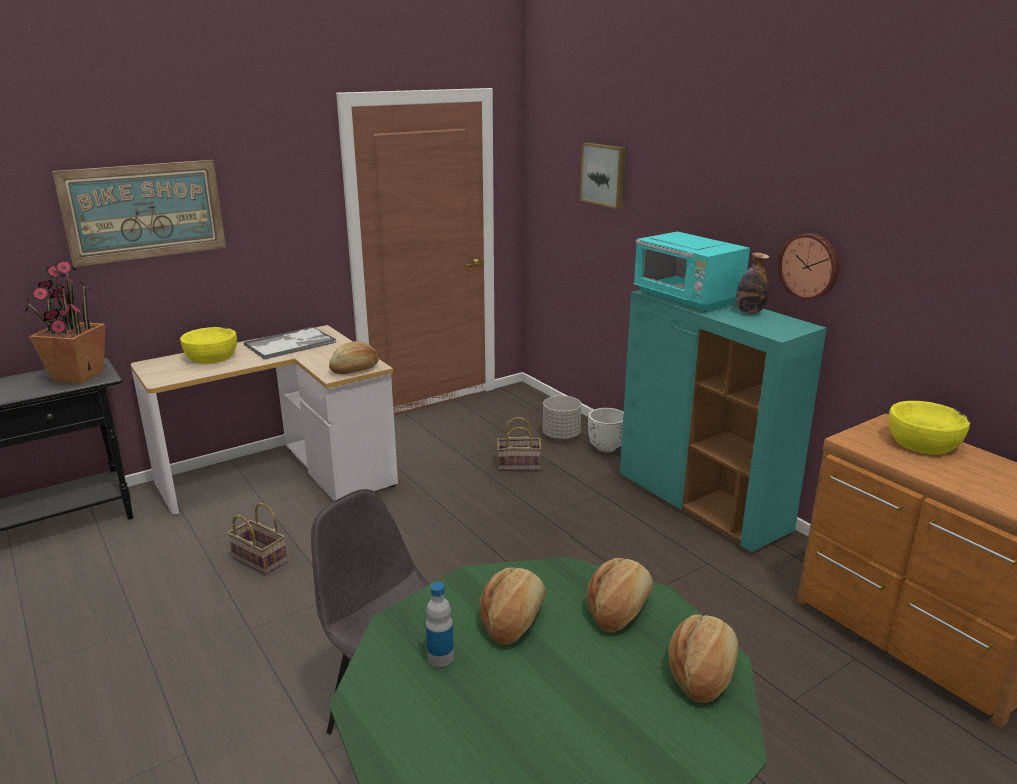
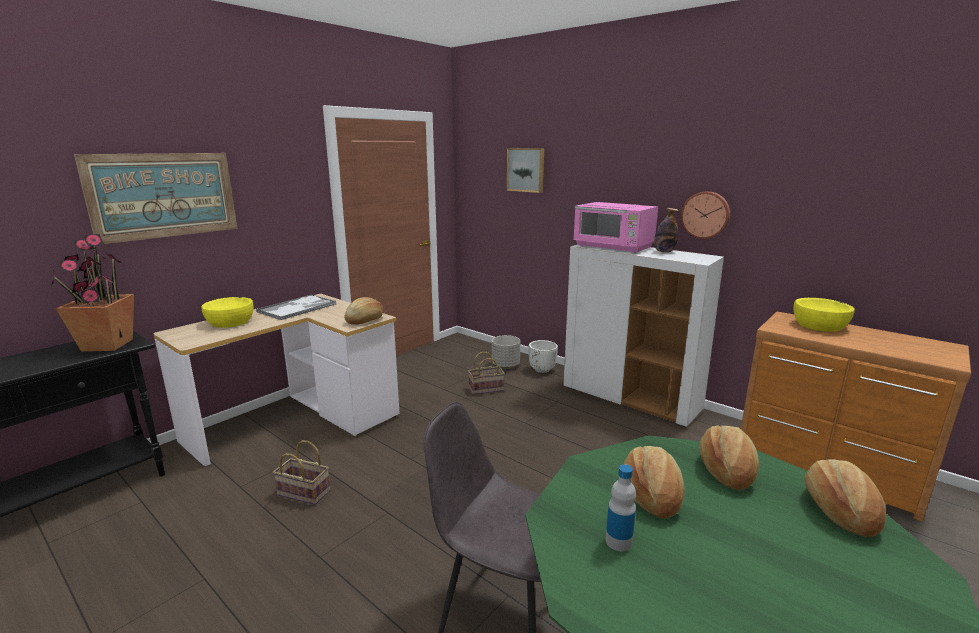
camera: 15 degrees left, 5 degrees down
turquoise cabinet [620,290,827,552] -> white cabinet [563,244,724,427]
turquoise microwave [634,231,750,312] -> pink microwave [573,202,658,253]

